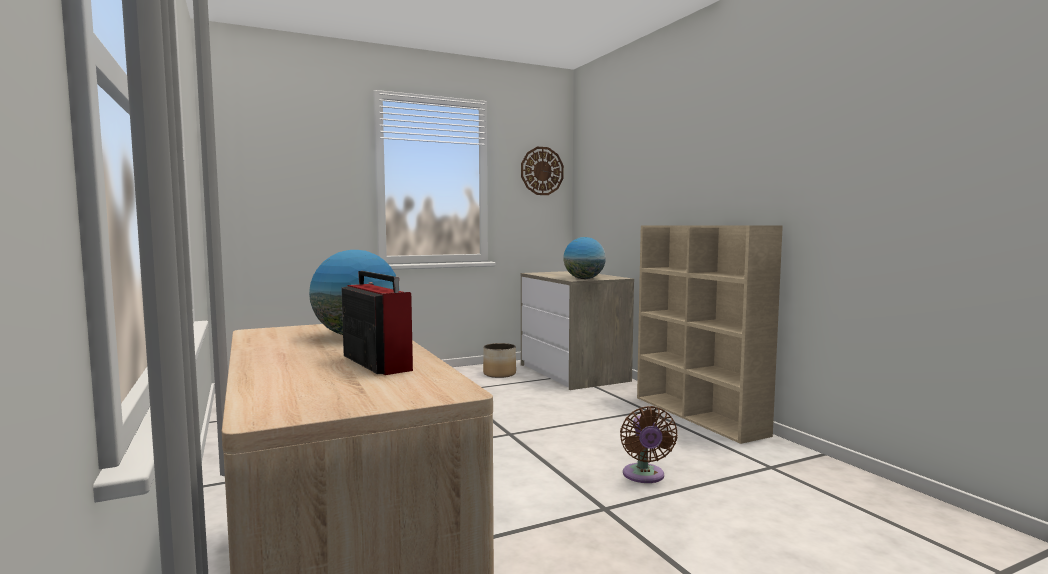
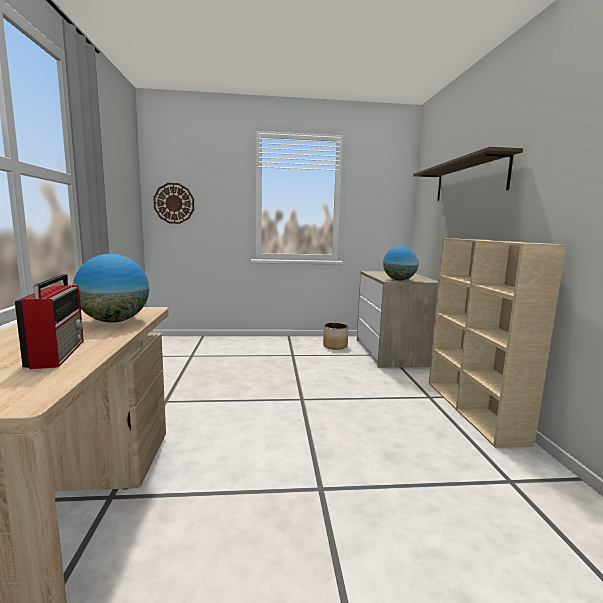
camera: 20 degrees right, 5 degrees up
wall clock [521,147,564,195] -> wall clock moved to [153,183,194,224]
brown fan [620,406,677,483] -> none
none -> shelf [413,147,523,201]

